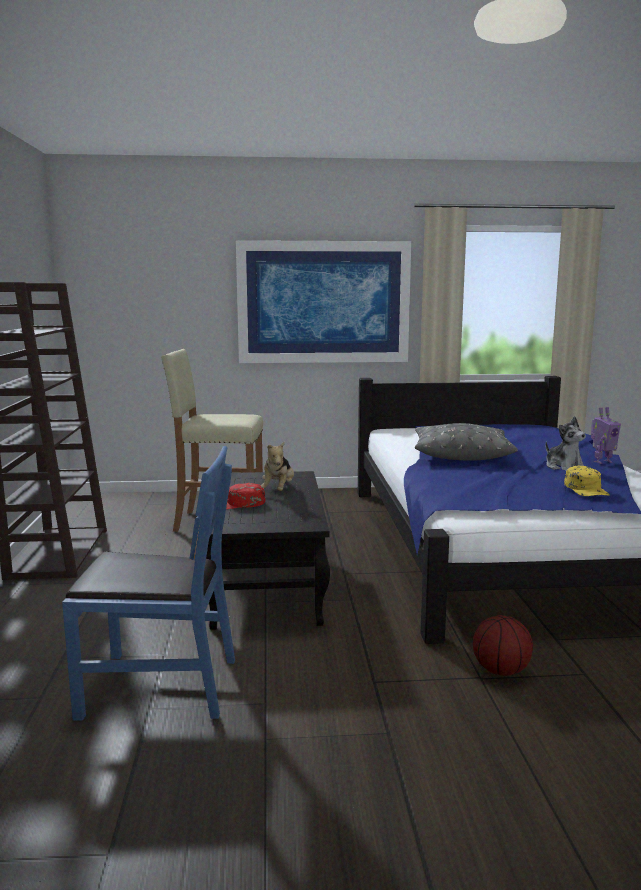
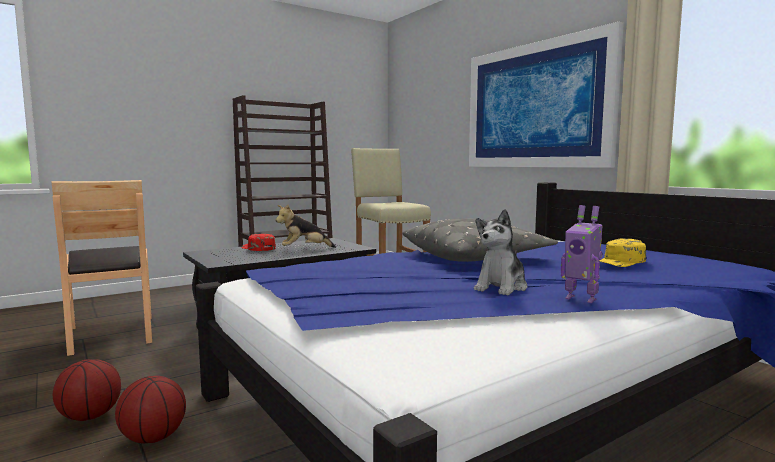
camera: 60 degrees right, 5 degrees down
blue chair [62,446,235,721] -> brown chair [52,180,152,356]
yellow cap [564,466,610,496] -> yellow cap moved to [600,238,646,267]
none -> basketball [53,359,121,421]

